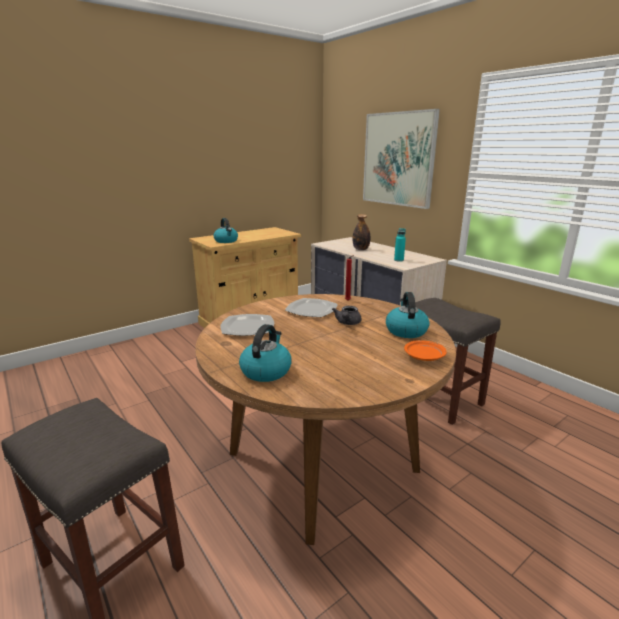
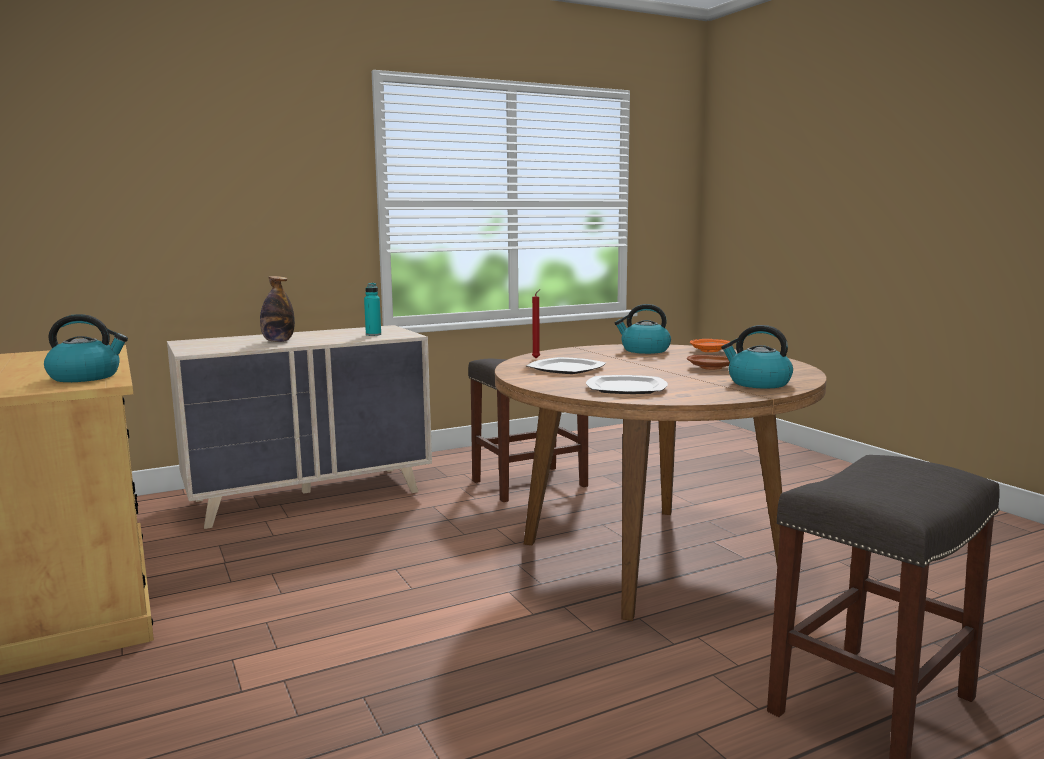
camera: 80 degrees left, 10 degrees down
grey teapot [332,306,362,325] -> none
picture [363,109,440,209] -> none
none -> brown plate [687,355,730,370]

